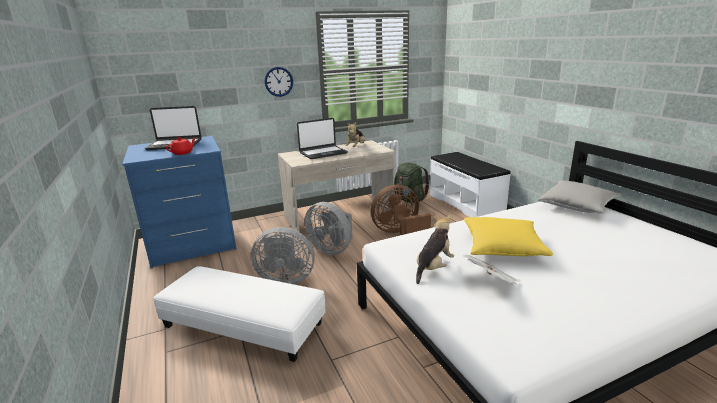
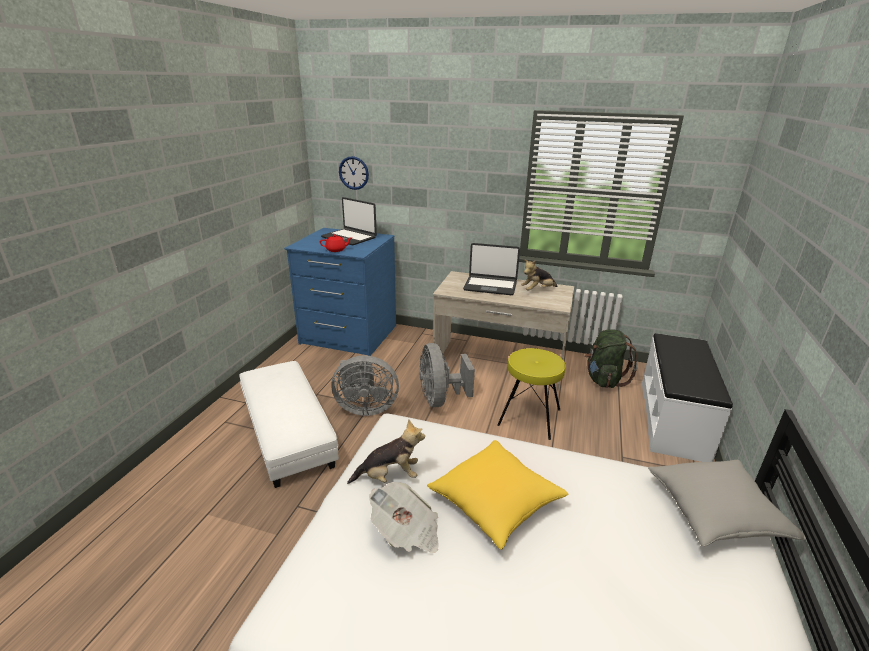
camera: 40 degrees right, 5 degrees up
grey fan [251,227,315,285] -> grey fan turned 45 degrees counterclockwise [332,355,399,416]
wall clock [265,67,293,97] -> wall clock moved to [339,156,369,190]
brown fan [371,185,431,235] -> yellow stool [497,348,566,440]

